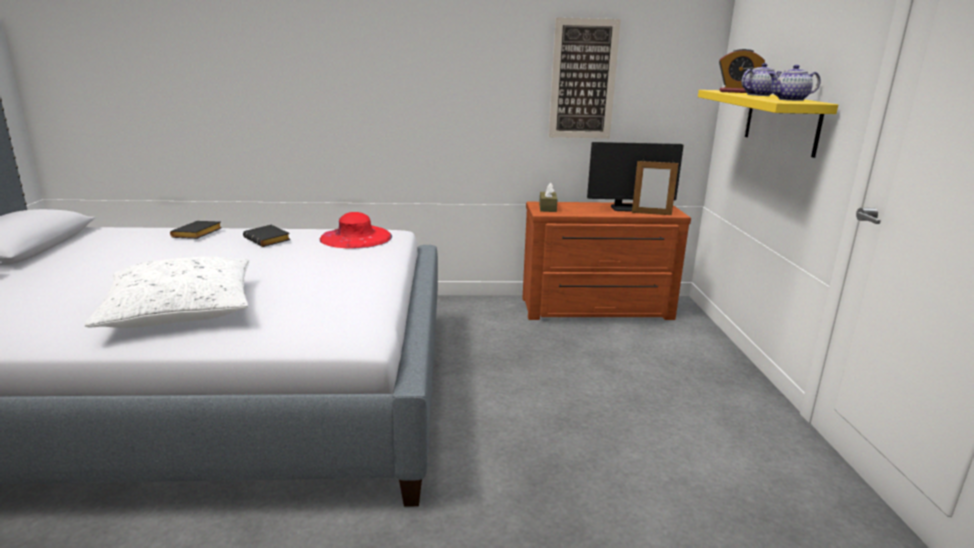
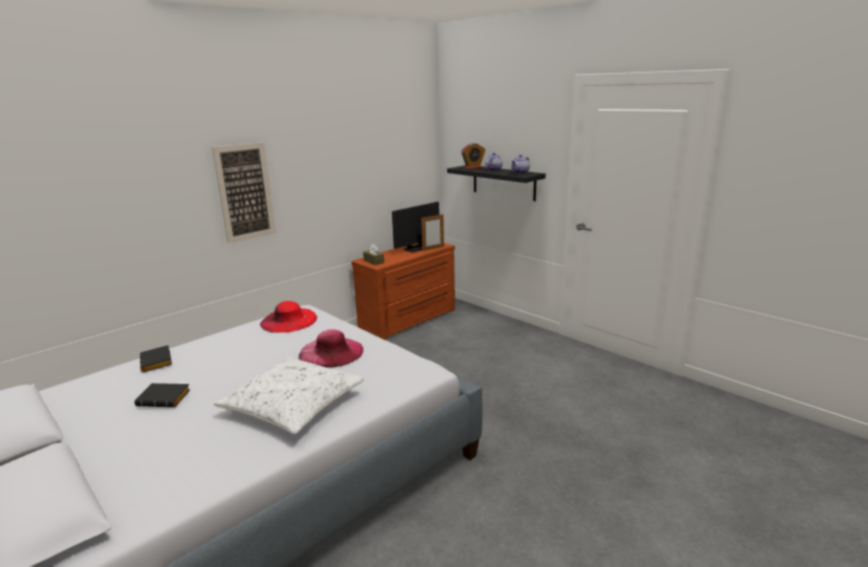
camera: 40 degrees left, 0 degrees up
black book [243,225,291,247] -> black book moved to [135,383,190,407]
picture [549,17,621,138] -> picture moved to [212,142,276,243]
yellow shelf [698,90,838,158] -> black shelf [447,165,546,201]
none -> pink hat [299,329,363,368]

